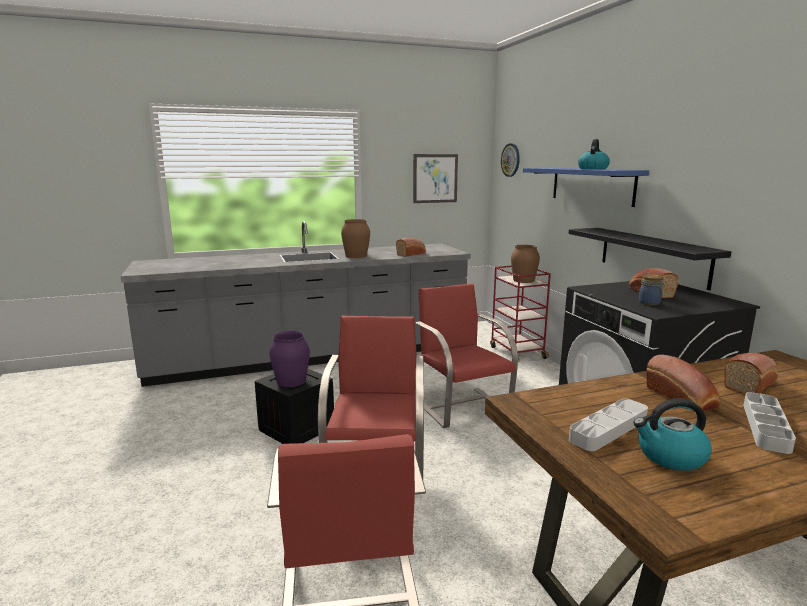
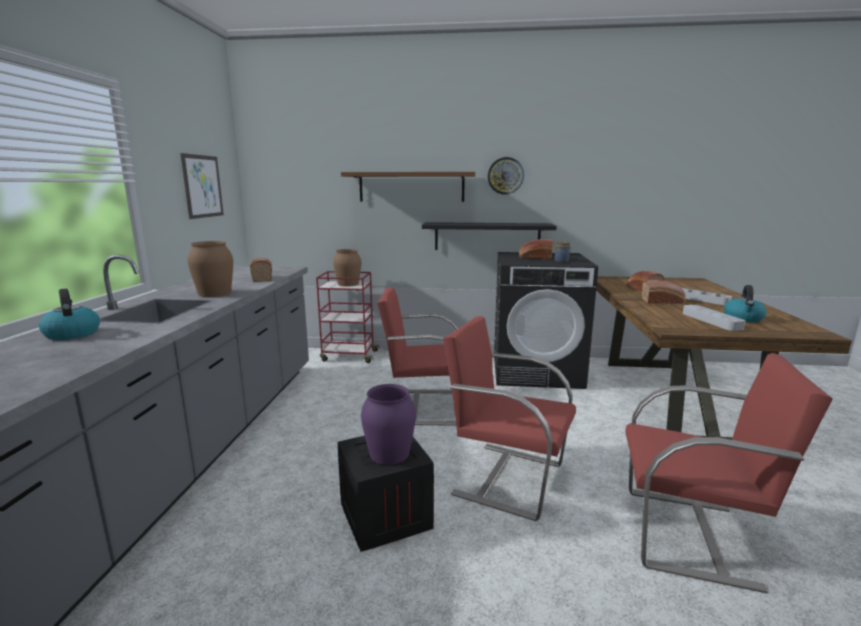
camera: 65 degrees left, 0 degrees up
wall clock [501,143,520,177] -> wall clock moved to [488,157,524,195]
blue shelf [523,168,649,207] -> brown shelf [341,172,475,202]
kettle [578,139,610,169] -> kettle moved to [39,288,100,340]

